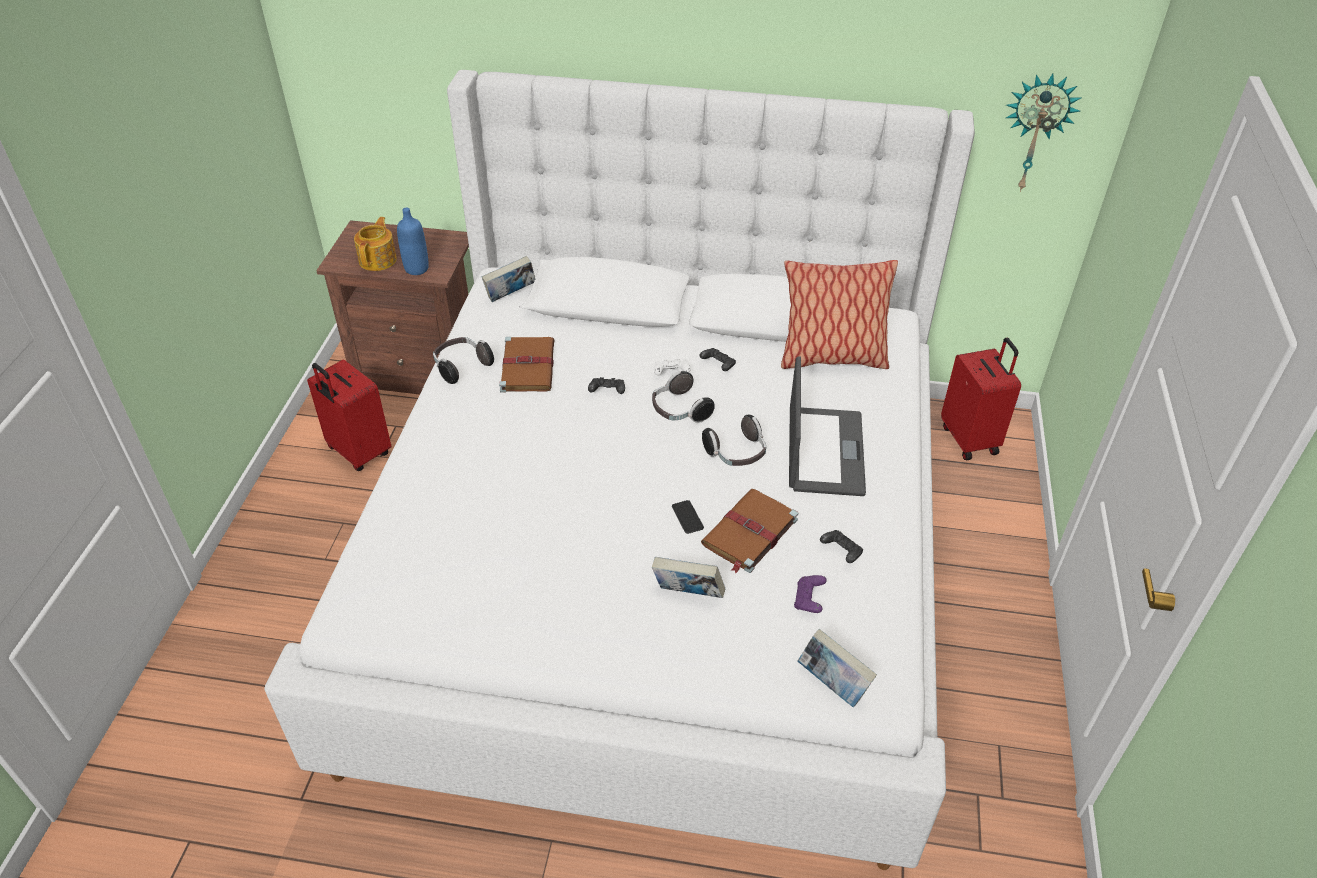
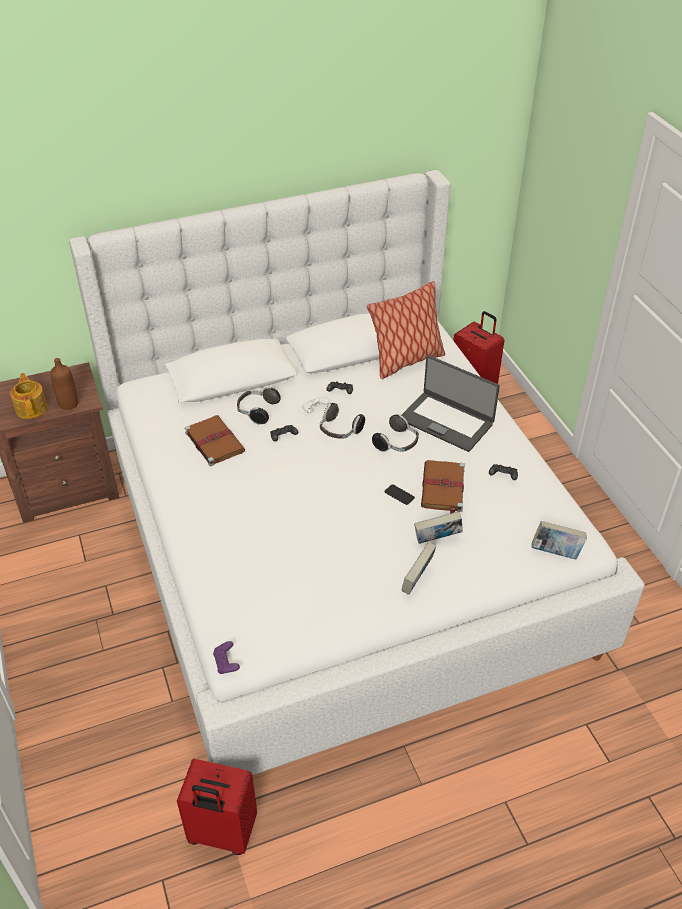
camera: 30 degrees left, 0 degrees up
red suitcase [307,359,391,471] -> red suitcase moved to [177,759,257,855]
blue bottle [397,208,429,275] -> brown bottle [51,358,78,410]
headphones [433,337,494,384] -> headphones moved to [237,387,281,425]
book [482,256,536,302] -> book moved to [402,542,436,595]
laptop [789,356,866,496] -> laptop turned 150 degrees clockwise [402,355,500,452]
purple game controller [794,575,827,613] -> purple game controller moved to [213,641,240,674]
wall clock [1006,73,1082,192] -> none

